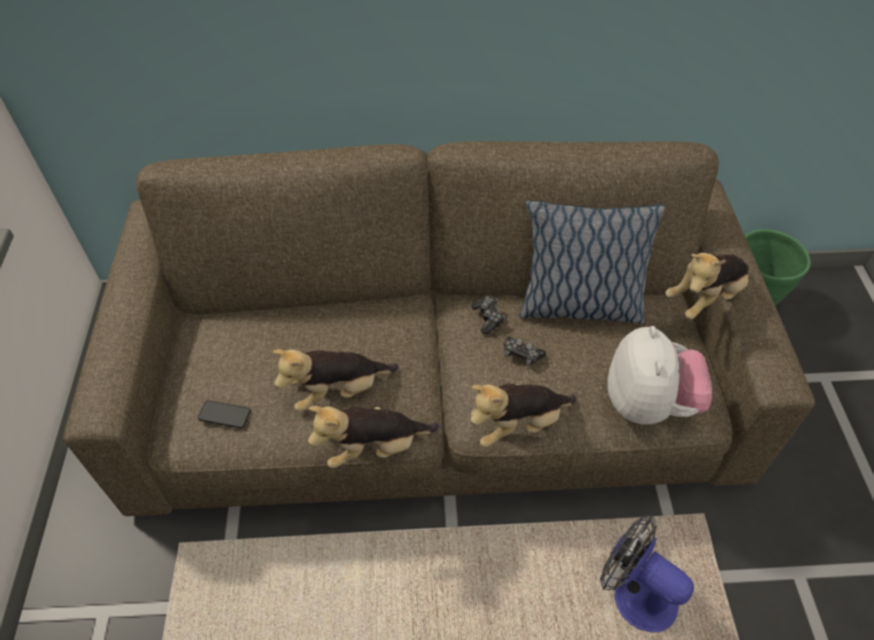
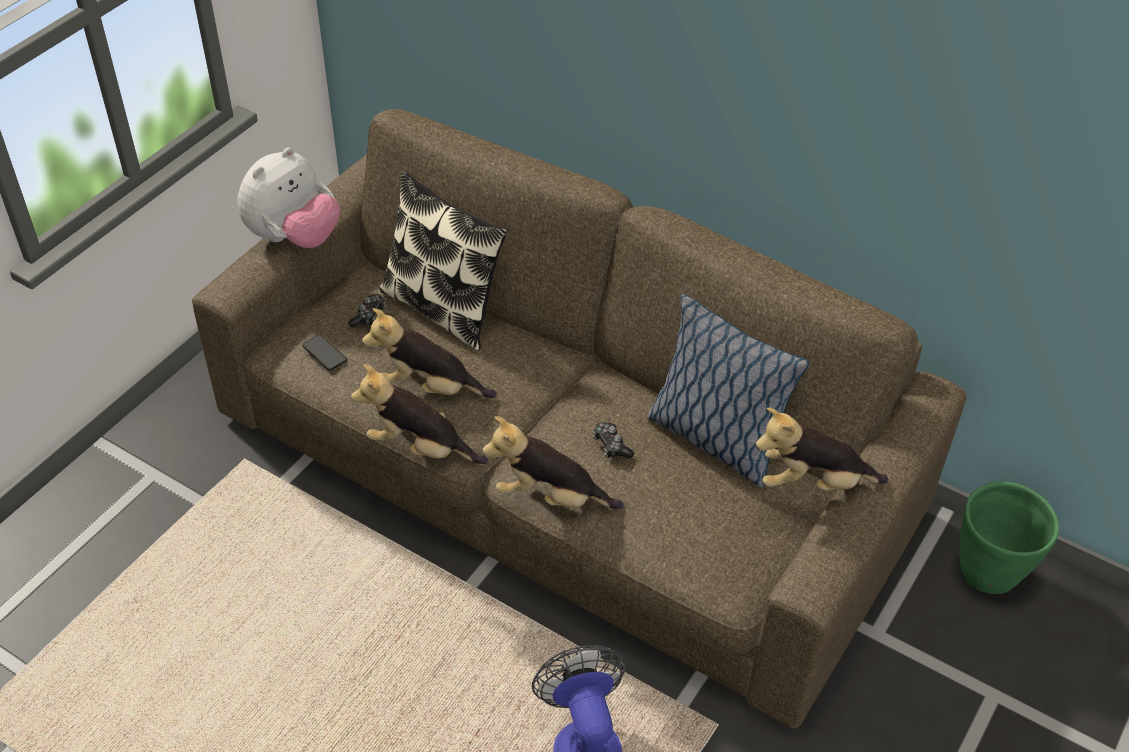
camera: 35 degrees right, 5 degrees down
game controller [471,296,505,334] -> game controller moved to [348,294,386,327]
plush toy [607,326,712,425] -> plush toy moved to [237,148,340,248]
none -> pillow [379,172,508,351]

